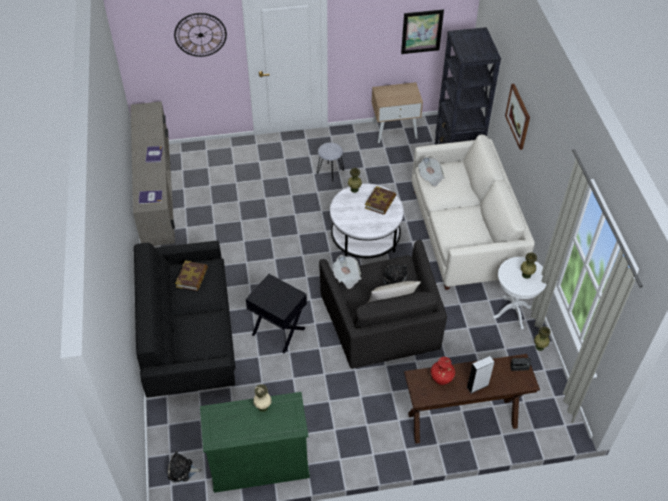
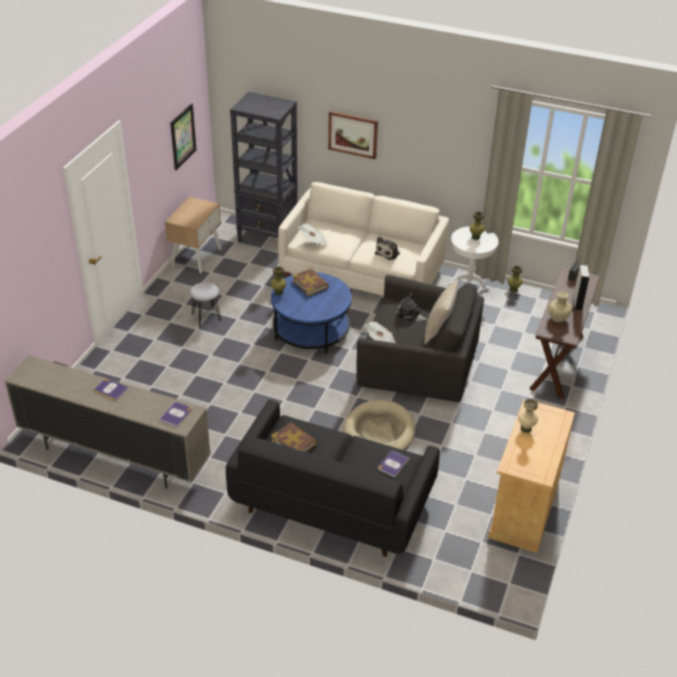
camera: 60 degrees left, 10 degrees down
plush toy [168,451,202,482] -> plush toy moved to [375,237,400,260]
wall clock [174,13,227,57] -> none
green cabinet [200,392,310,493] -> beige cabinet [488,399,575,553]
black side table [246,274,307,353] -> beige dog bed [343,400,415,451]
white coffee table [330,183,404,258] -> blue coffee table [271,272,352,354]
red vase [431,357,455,385] -> beige vase [548,291,572,323]
none -> book [378,451,410,477]

